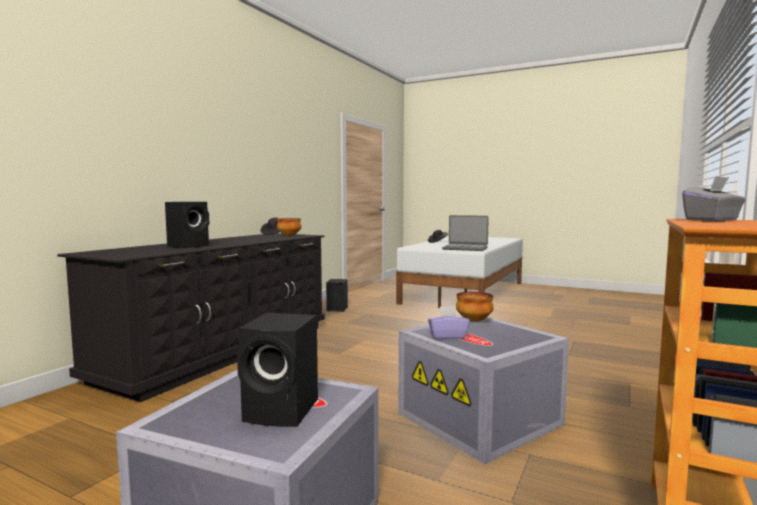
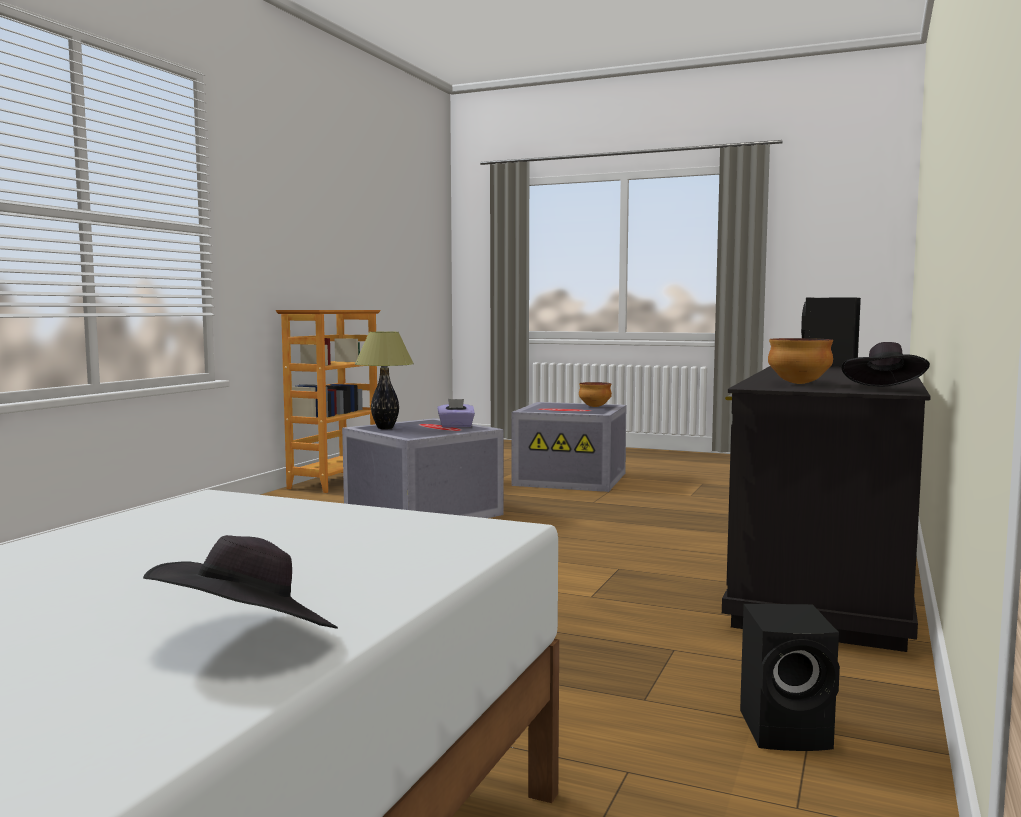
camera: 175 degrees right, 0 degrees up
black speaker [237,313,318,427] -> none
laptop [442,215,489,251] -> none
bowl [456,292,494,322] -> bowl moved to [579,382,612,407]
grey tissue box [682,176,746,221] -> none
none -> table lamp [355,332,414,429]

